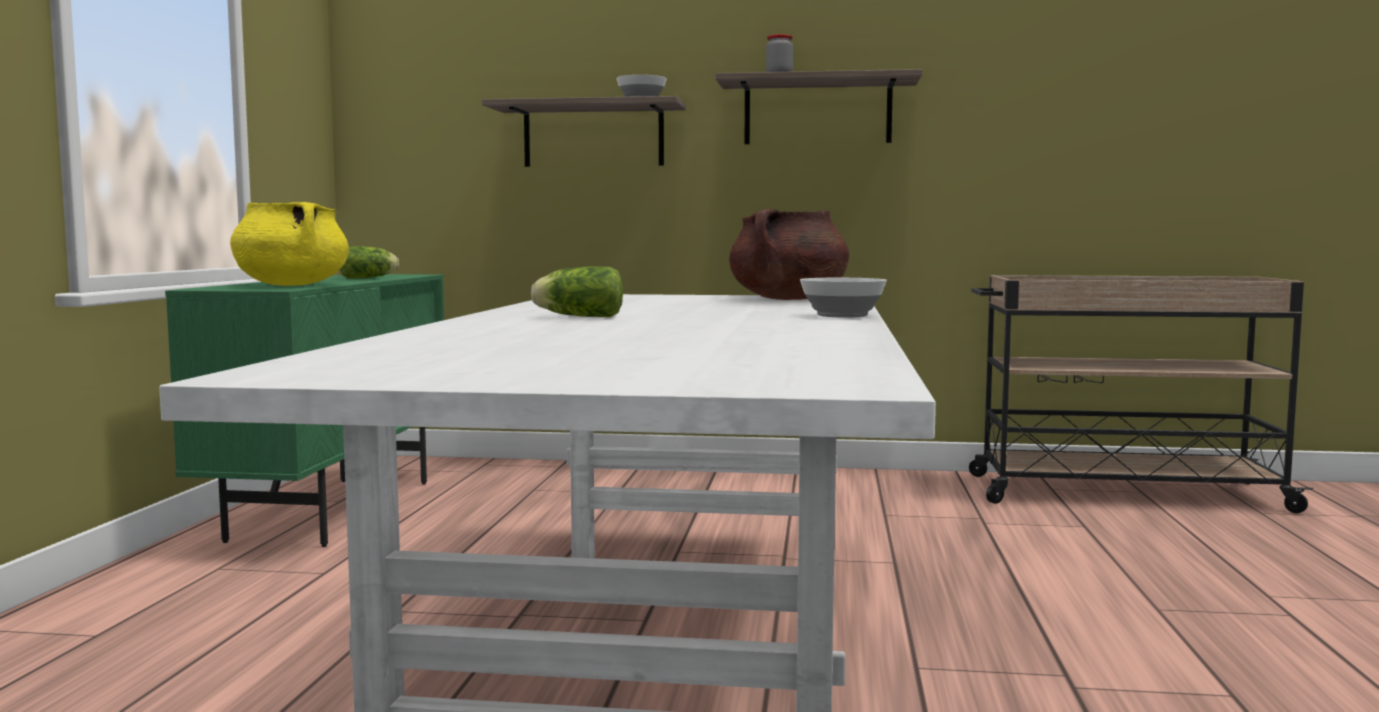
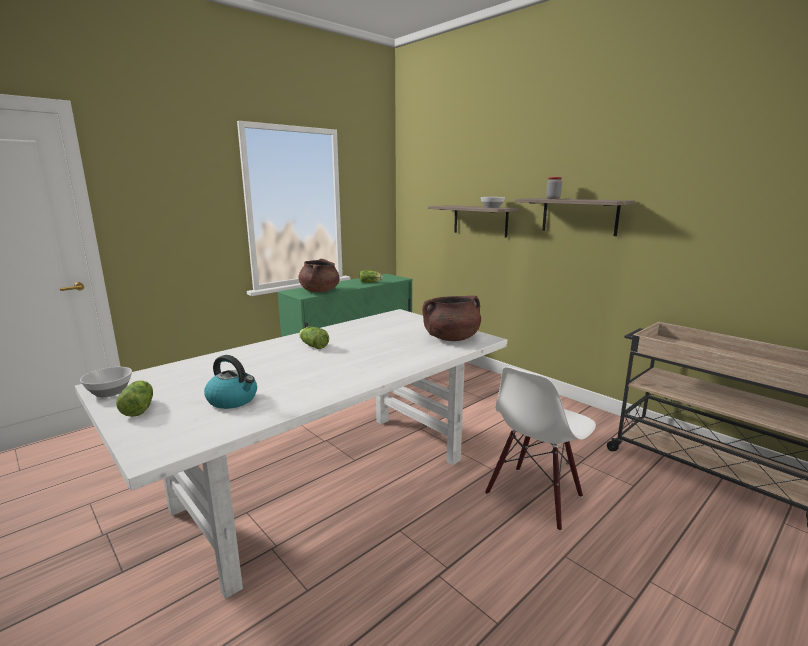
camera: 40 degrees right, 10 degrees up
yellow cooking pot [230,202,349,286] -> brown cooking pot [299,259,340,292]
bowl [800,278,887,318] -> bowl moved to [80,367,132,397]
none -> lettuce [116,380,153,417]
none -> kettle [204,355,257,409]
none -> white chair [485,366,596,531]

